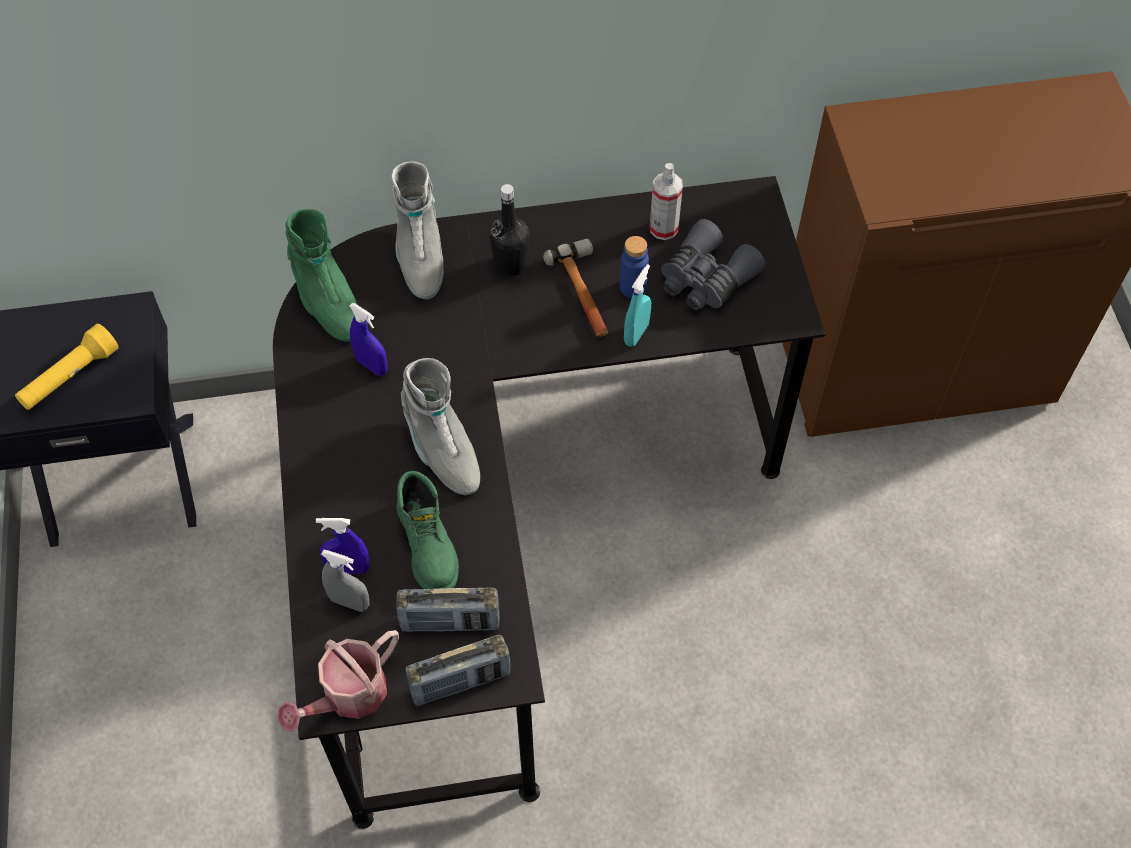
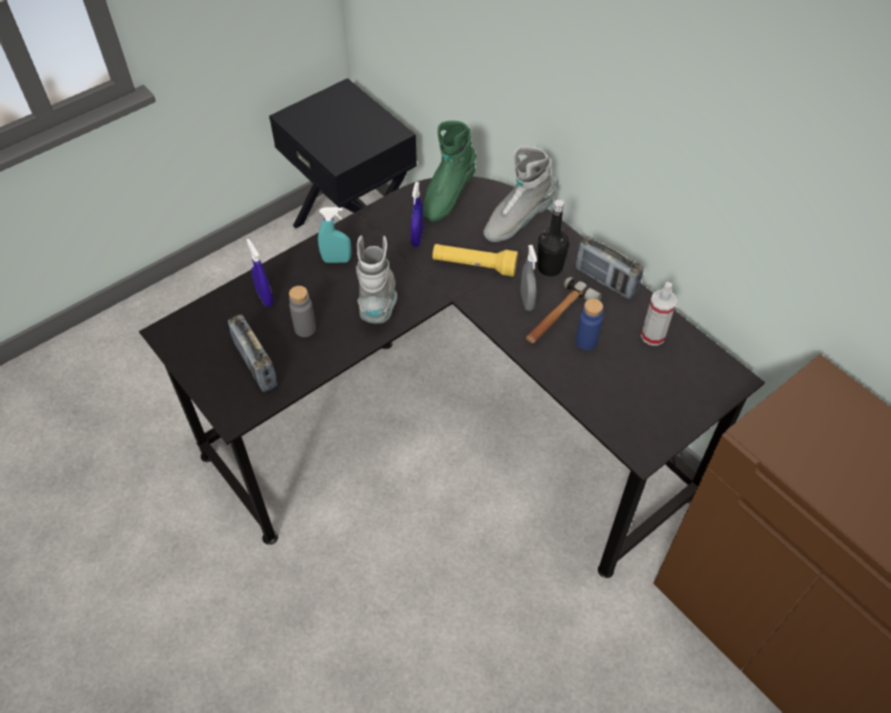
camera: 60 degrees right, 5 degrees down
yellow flashlight [15,324,118,410] -> yellow flashlight moved to [432,244,518,277]
watering can [277,630,399,732] -> none
grey spray bottle [321,549,369,612] -> grey spray bottle moved to [520,245,537,311]
green boot [397,471,459,589] -> grey bottle [289,286,316,337]
grey boot [401,358,480,495] -> grey boot turned 150 degrees clockwise [356,235,397,324]
radio [406,635,510,706] -> radio moved to [576,236,644,299]
turquoise spray bottle [624,264,651,347] -> turquoise spray bottle moved to [318,207,351,263]
grey binoculars [661,219,765,310] -> none

